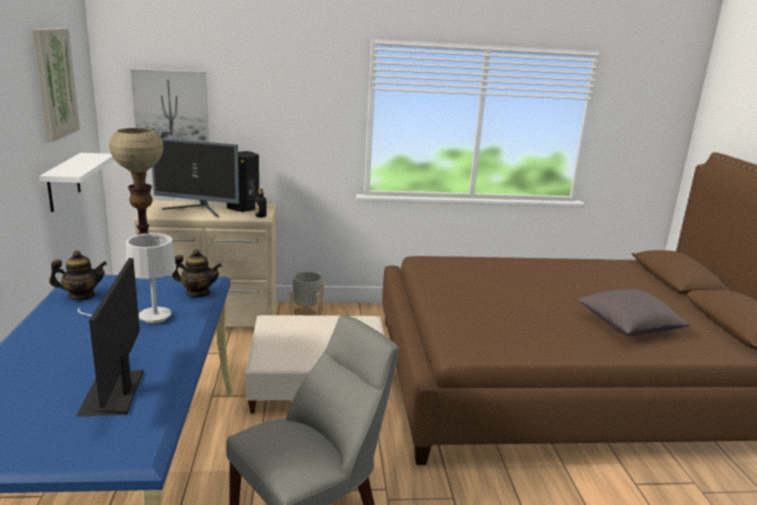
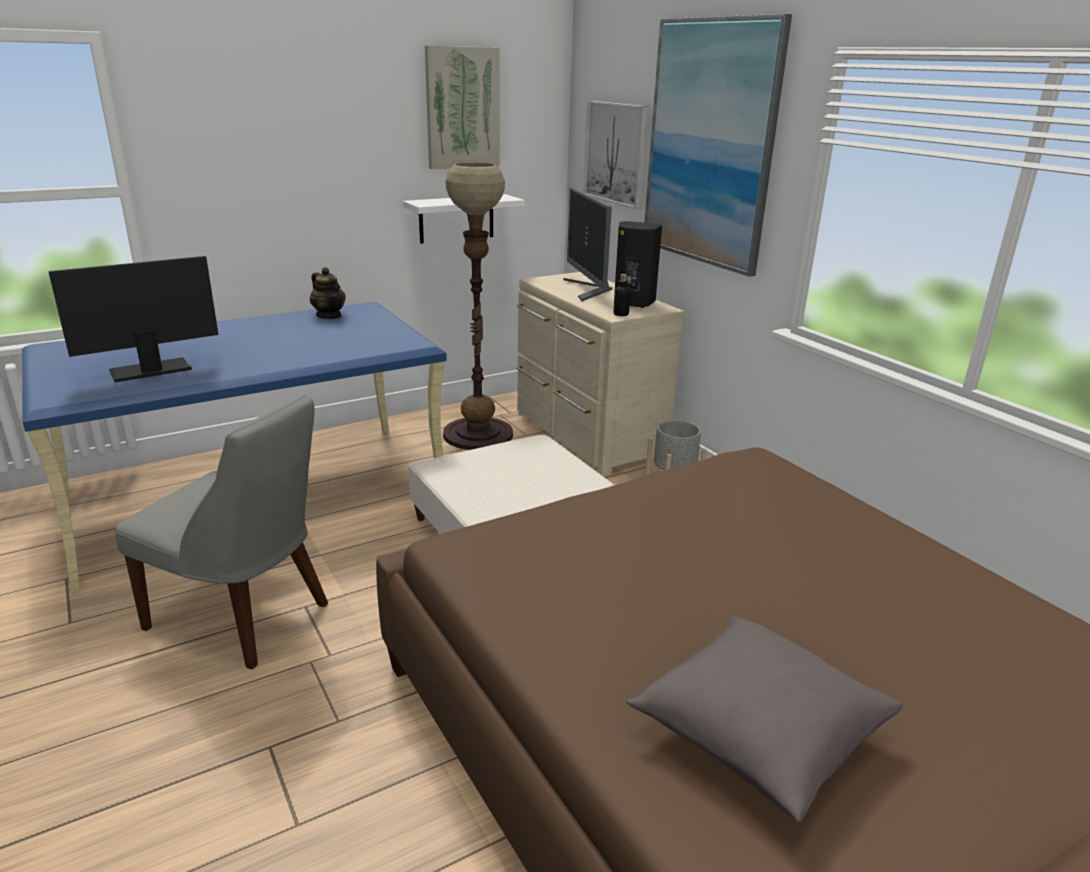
camera: 65 degrees right, 5 degrees up
white table lamp [78,233,176,324] -> none
teapot [172,249,222,297] -> none
none -> picture [644,14,792,277]

